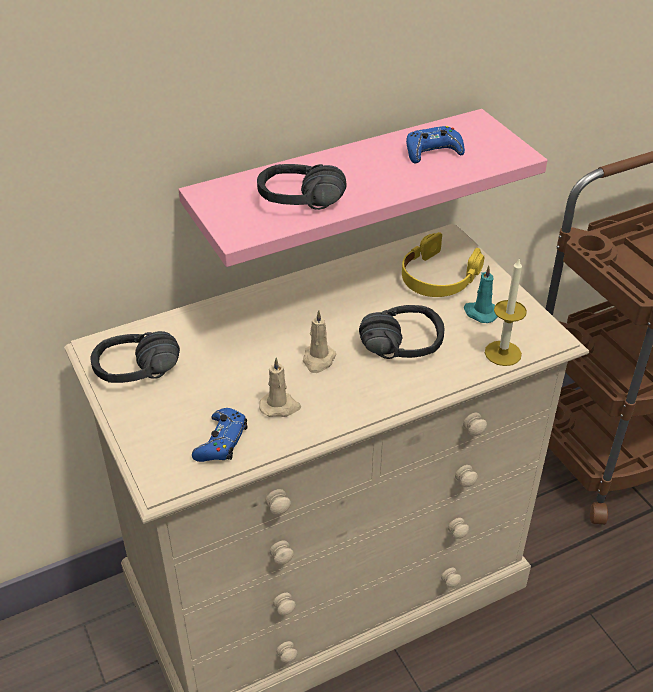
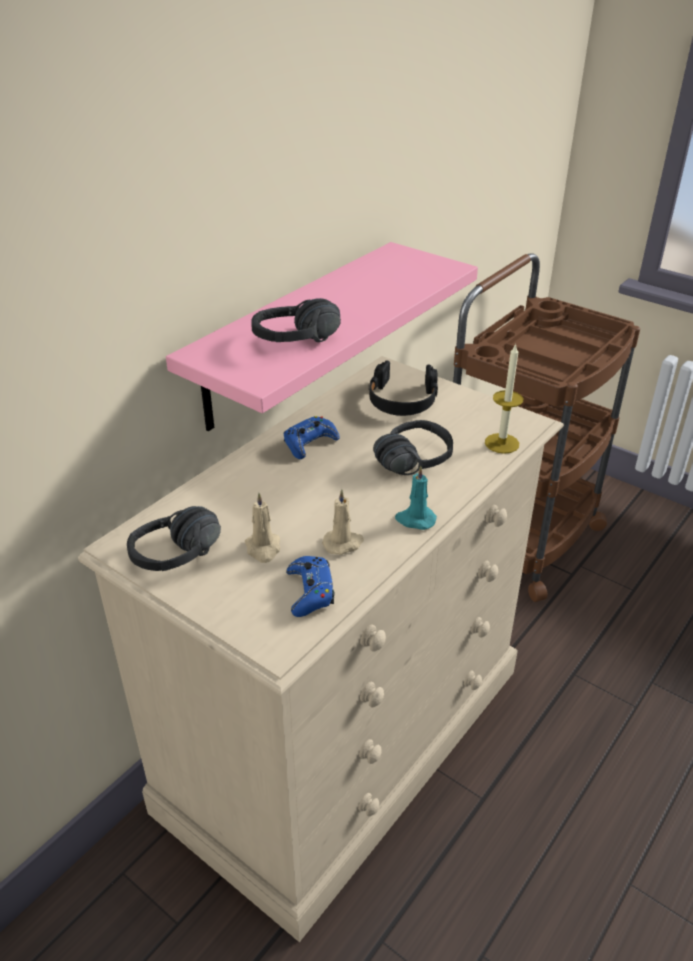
camera: 25 degrees left, 5 degrees down
beige candle [303,310,337,373] -> beige candle moved to [245,493,280,563]
yellow headphones [402,232,484,297] -> black headphones [369,360,438,416]
blue game controller [406,126,465,163] -> blue game controller moved to [284,416,340,459]
turquoise candle [464,265,498,323] -> turquoise candle moved to [395,466,437,530]

